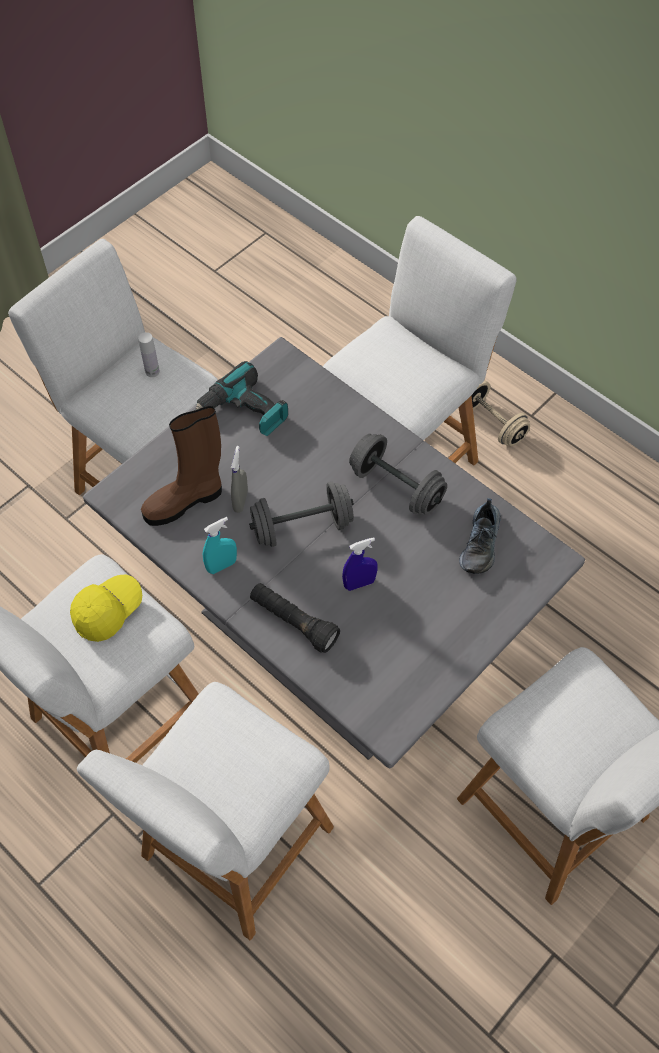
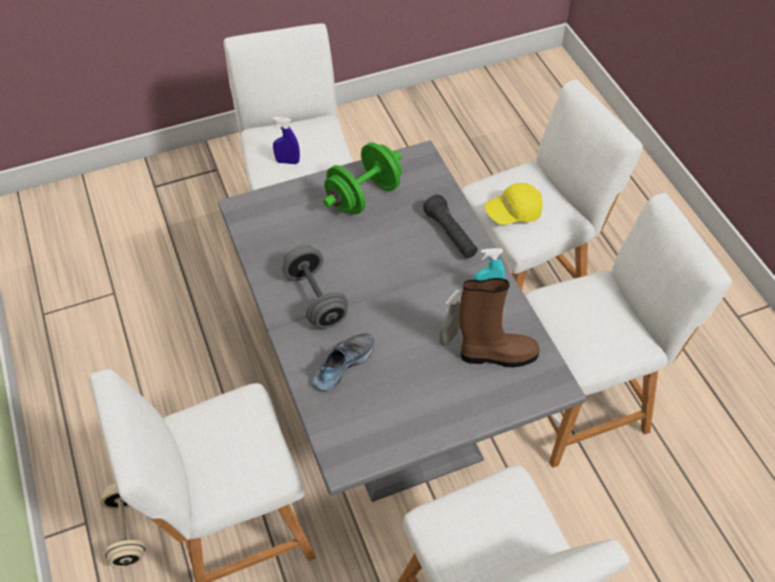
camera: 155 degrees left, 5 degrees down
yellow cap [70,575,142,642] -> yellow cap moved to [485,183,543,225]
white bottle [138,332,160,377] -> none
power drill [196,361,288,436] -> none
grey dumbbell [249,482,354,547] -> none
blue spray bottle [342,537,378,591] -> blue spray bottle moved to [272,117,300,164]
shoe [459,498,501,574] -> shoe moved to [312,333,374,391]
none -> green dumbbell [323,143,402,214]

